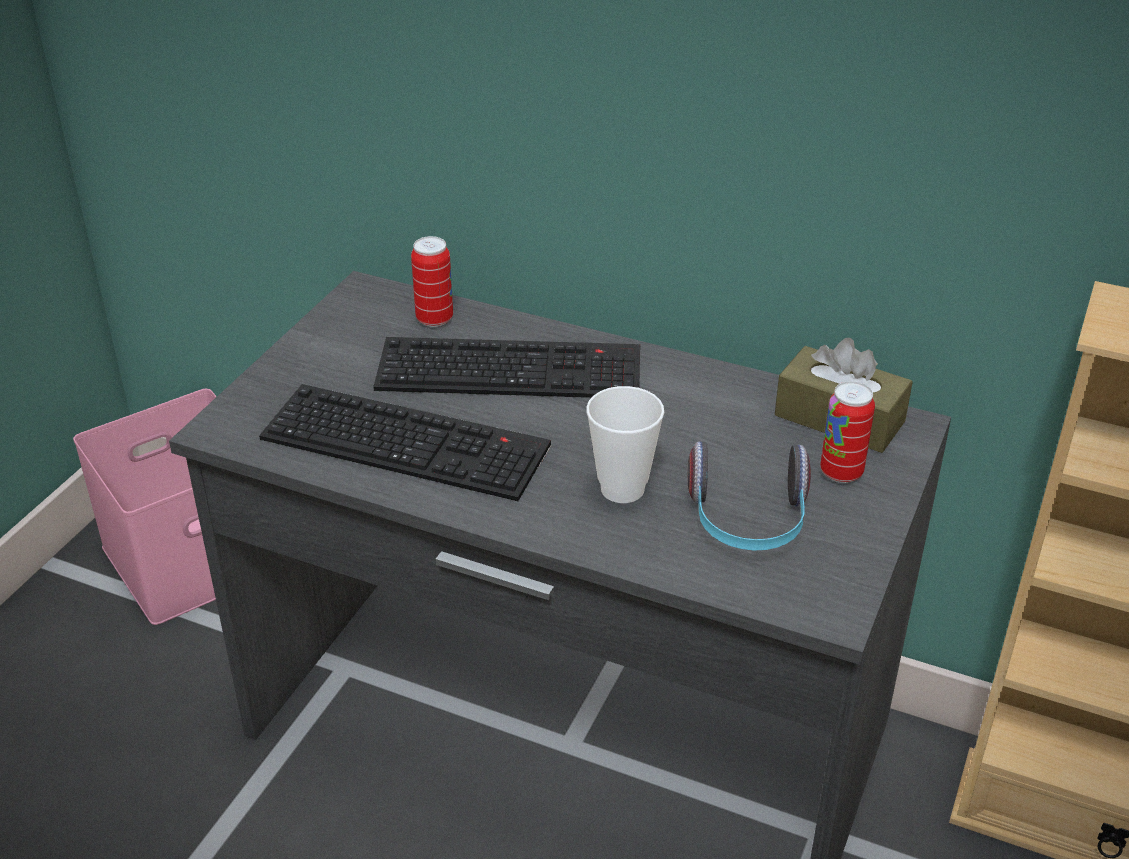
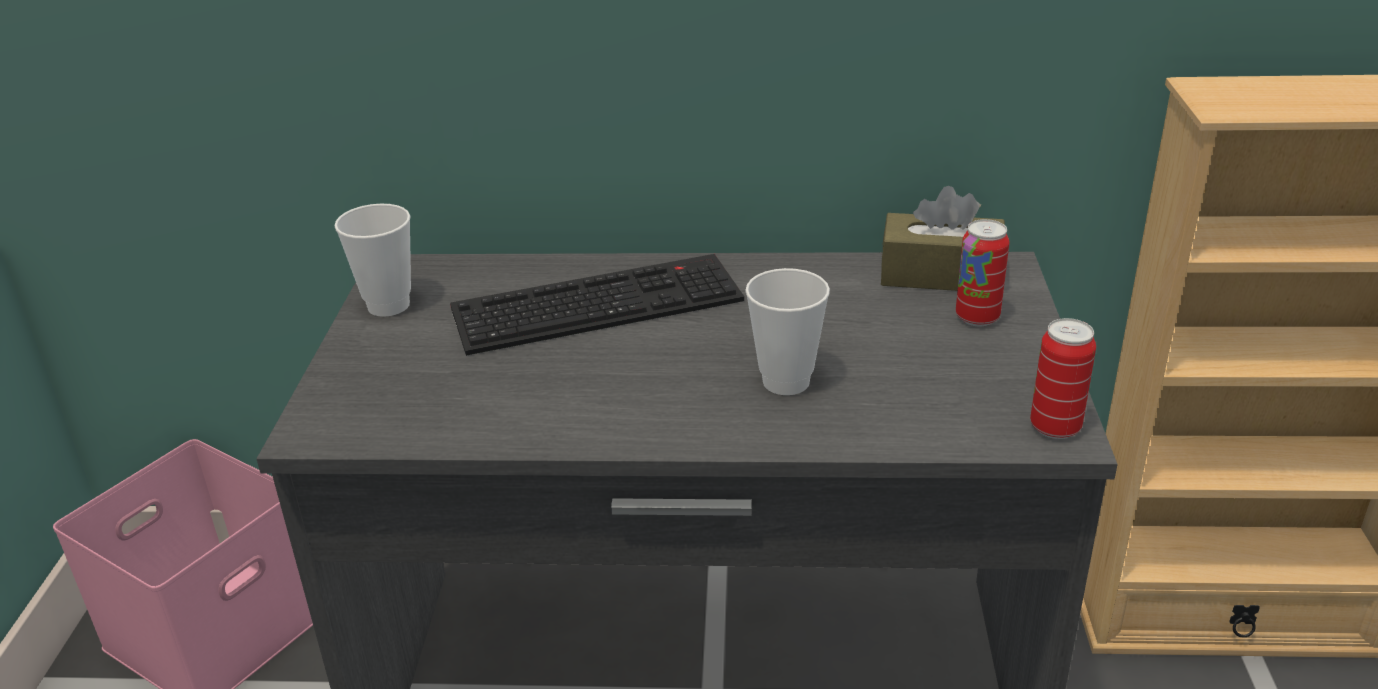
camera: 20 degrees left, 5 degrees down
keyboard [259,384,551,501] -> none
can [411,236,453,327] -> can moved to [1030,318,1096,439]
headphones [687,442,811,550] -> none
none -> cup [335,204,411,317]

